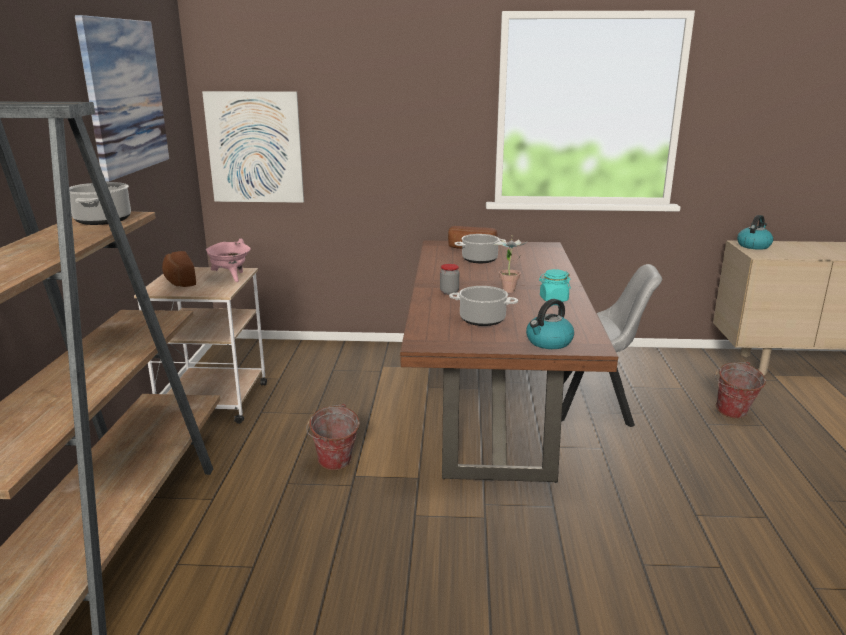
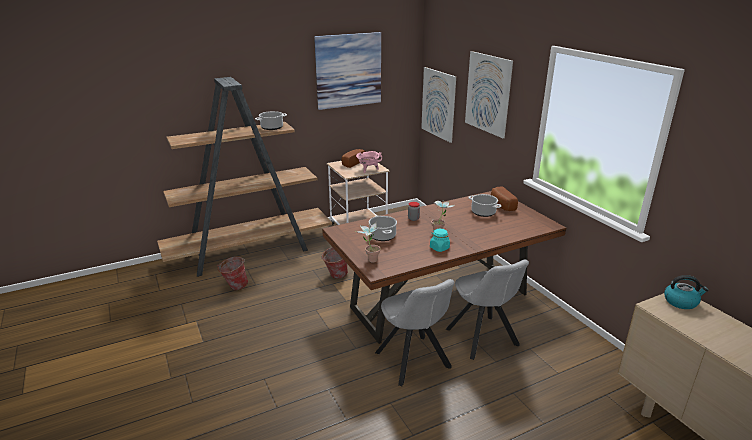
camera: 60 degrees right, 5 degrees up
kettle [526,299,574,349] -> potted plant [356,222,381,263]
bucket [715,362,766,419] -> bucket moved to [217,256,248,291]
none -> grey chair [375,279,454,386]
none -> picture [465,51,513,138]

